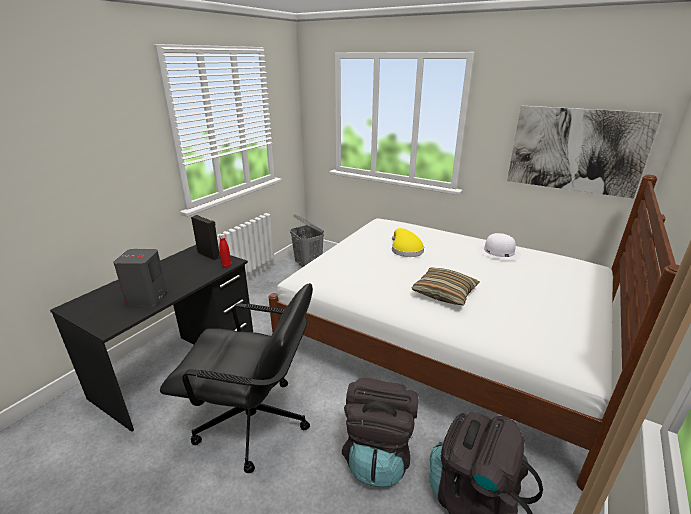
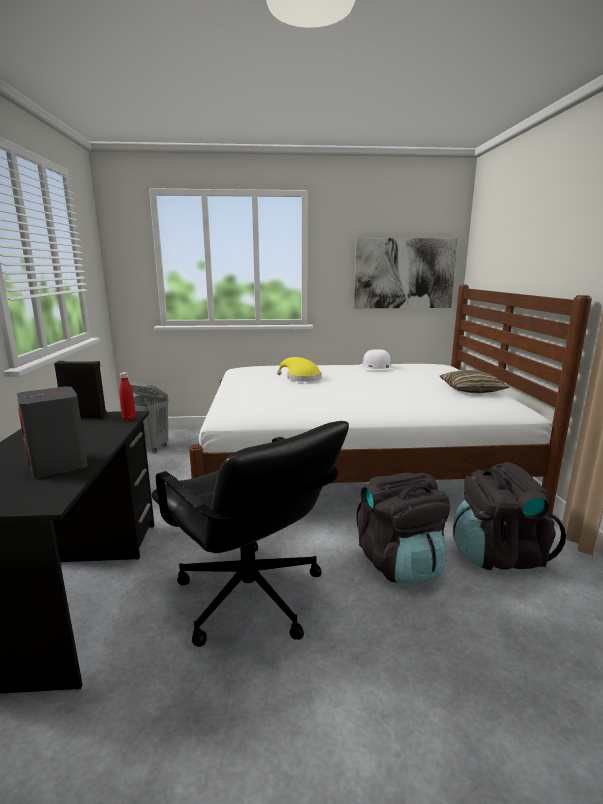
camera: 35 degrees left, 10 degrees down
black office chair [160,283,313,473] -> black office chair turned 75 degrees clockwise [151,421,349,647]
pillow [411,267,480,306] -> pillow moved to [440,370,509,393]

